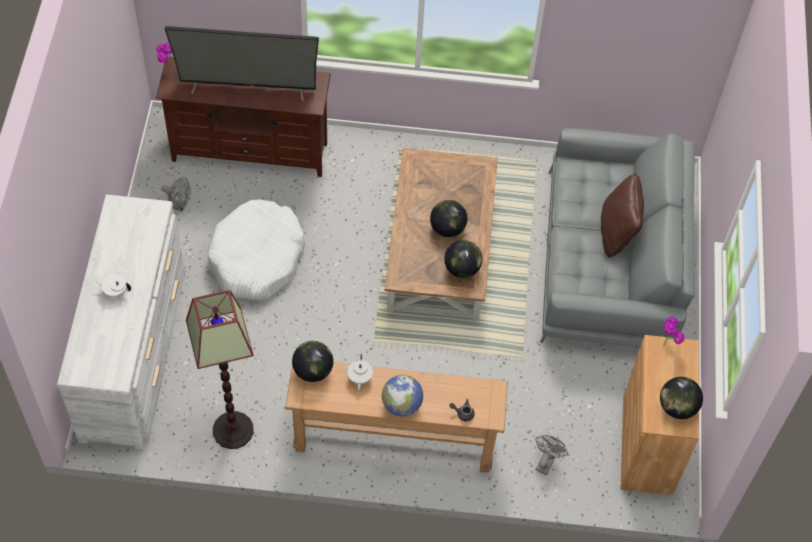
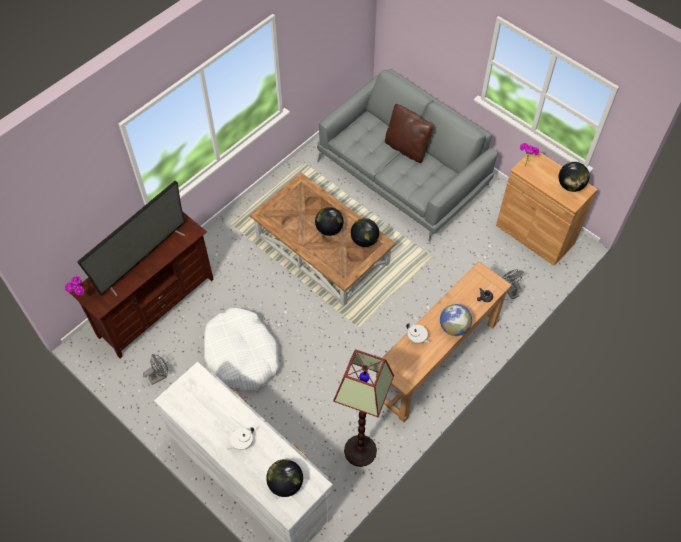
camera: 50 degrees left, 0 degrees up
globe [292,341,333,382] -> globe moved to [266,459,303,497]

